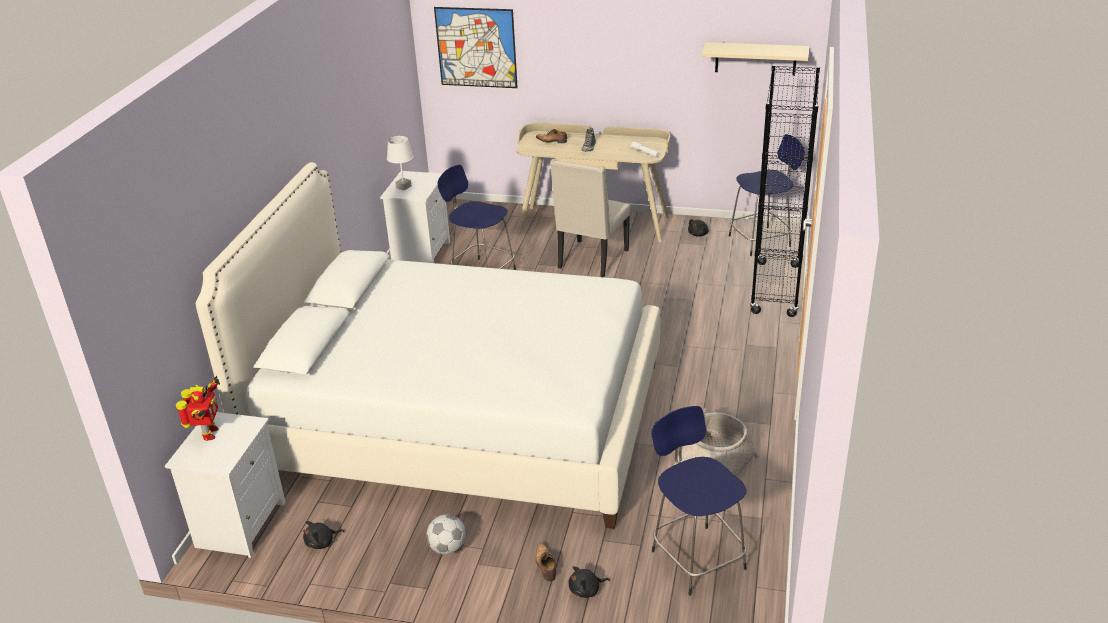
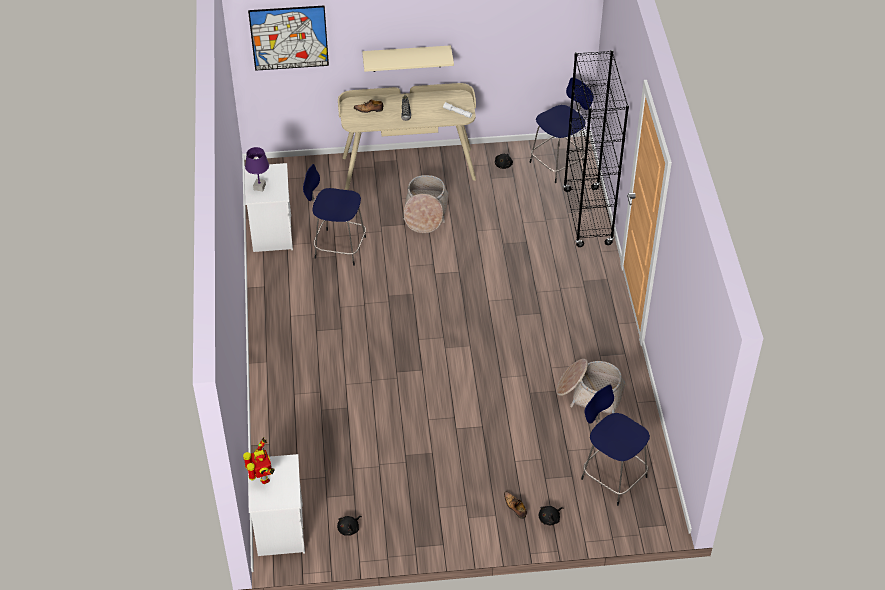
camera: 20 degrees left, 15 degrees up
white bed [196,162,660,529] -> none
white table lamp [387,136,413,191] -> purple table lamp [245,147,269,192]
football [426,514,466,555] -> none
beige chair [550,159,630,277] -> basket [404,175,449,233]
beige shelf [701,42,810,76] -> beige shelf moved to [362,45,454,72]

